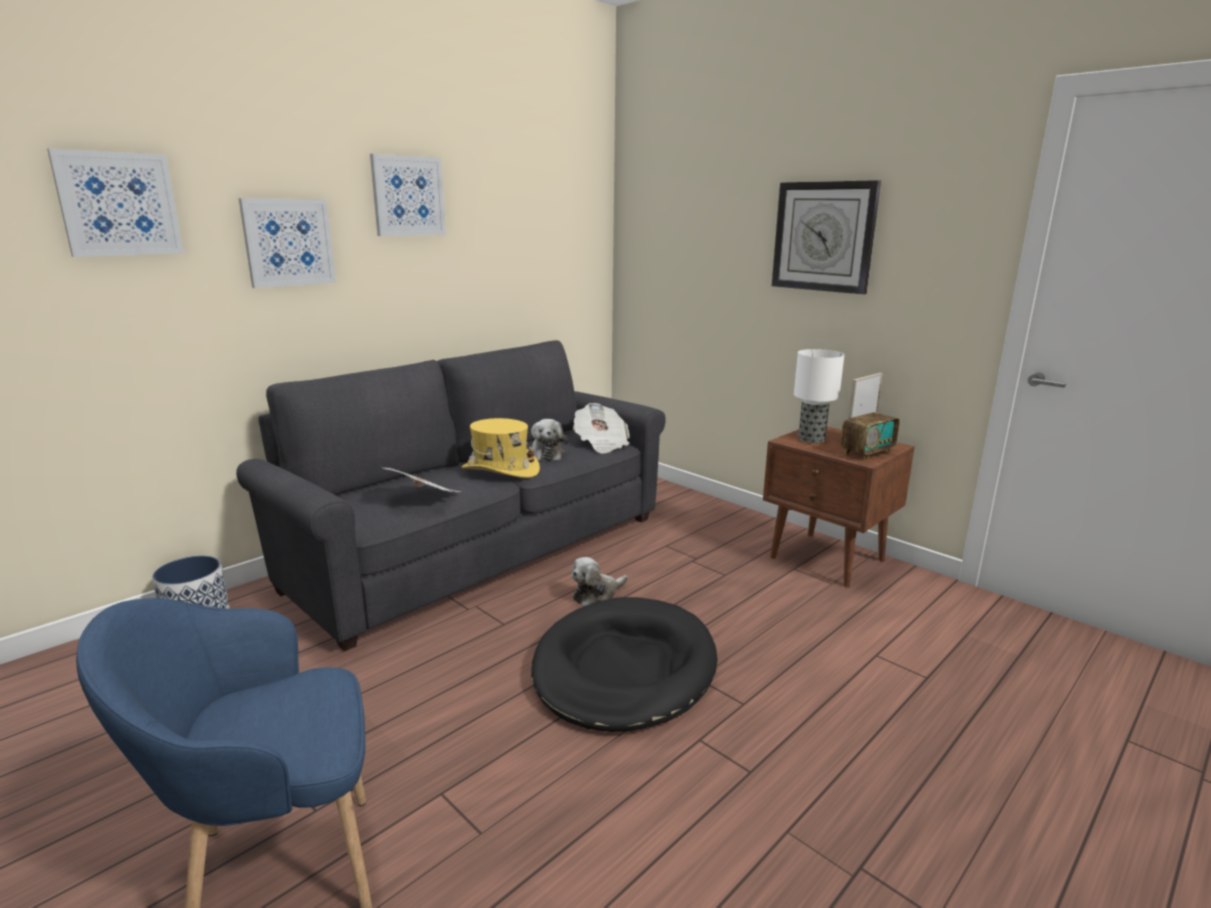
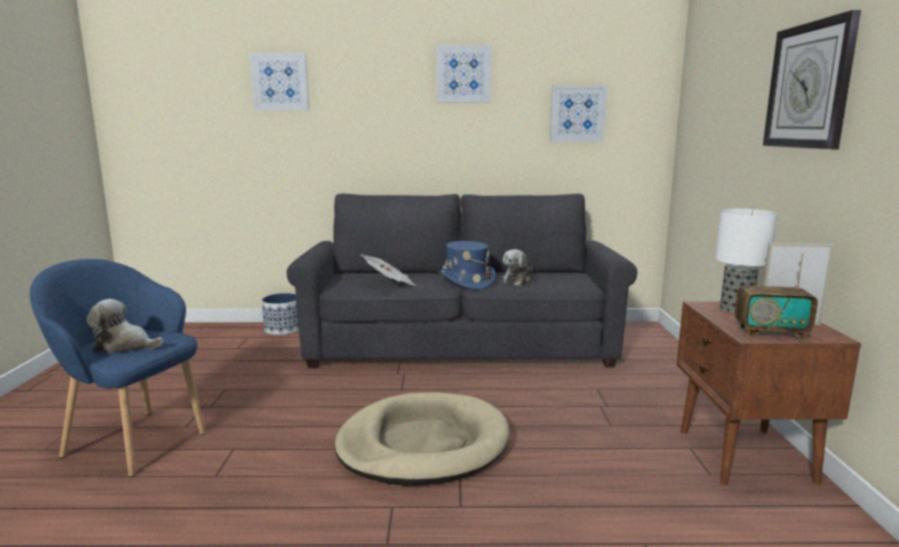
camera: 45 degrees right, 5 degrees down
picture [239,198,336,288] -> picture moved to [550,85,607,141]
yellow hat [462,418,540,478] -> blue hat [438,241,496,290]
black dog bed [531,597,718,732] -> beige dog bed [335,392,510,486]
plush toy [572,557,628,606] -> plush toy moved to [87,299,164,354]
newspaper [573,403,630,454] -> none

